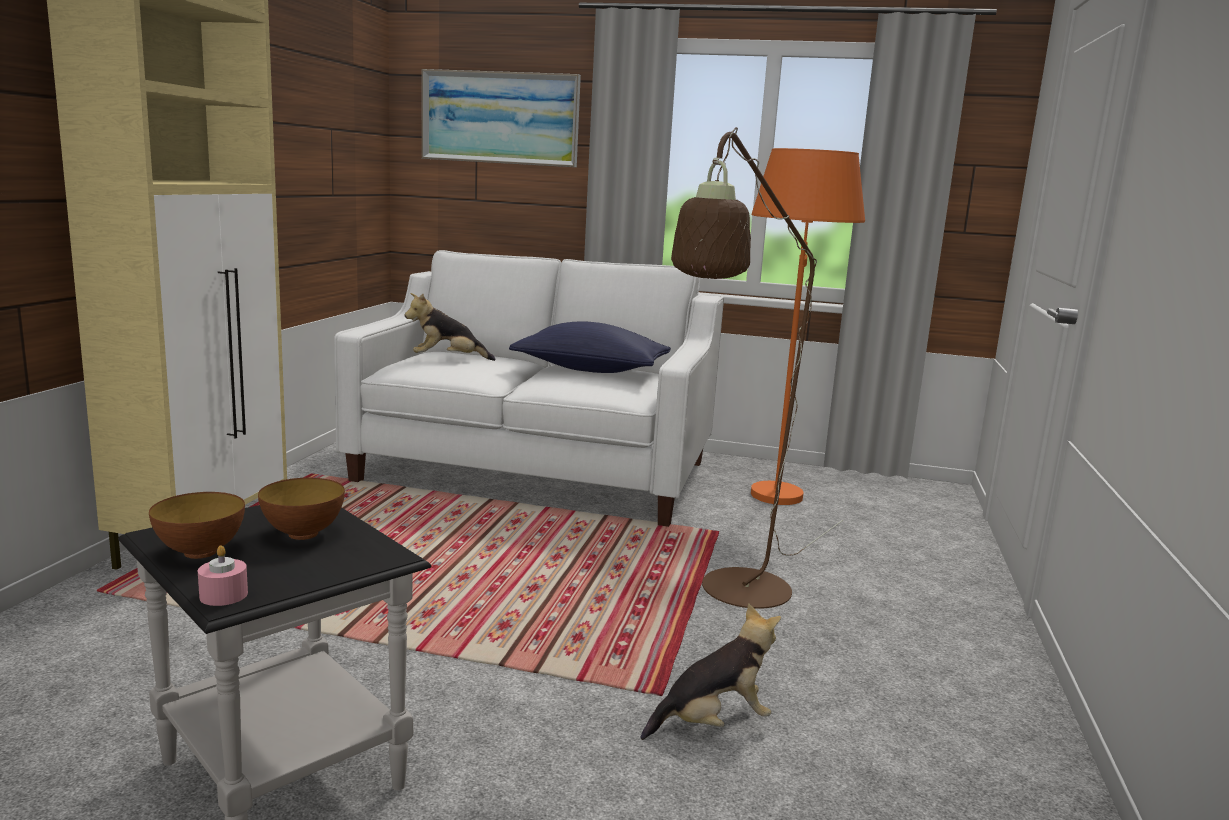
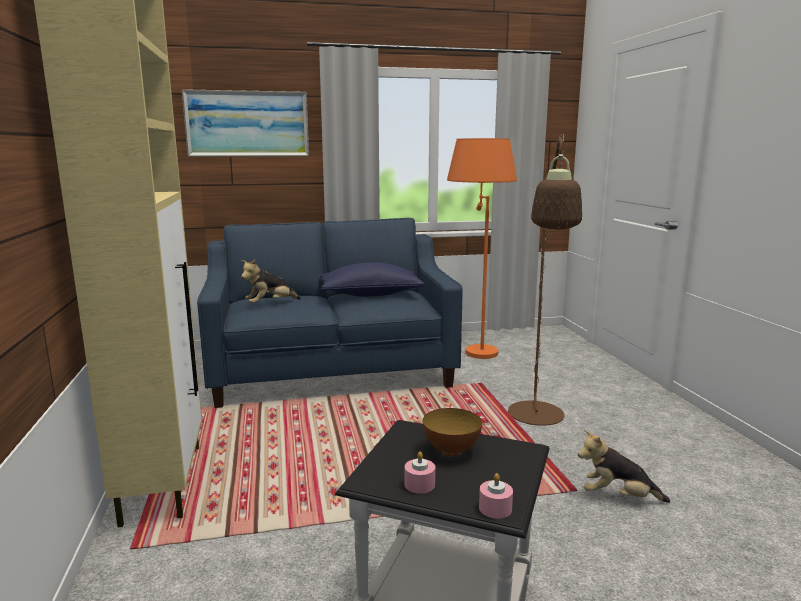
camera: 25 degrees left, 0 degrees up
bowl [149,492,245,559] -> pink candle [405,451,435,494]
white sofa [334,250,724,527] -> blue sofa [197,218,463,408]
plush toy [640,603,781,740] -> plush toy turned 120 degrees counterclockwise [578,430,670,503]

